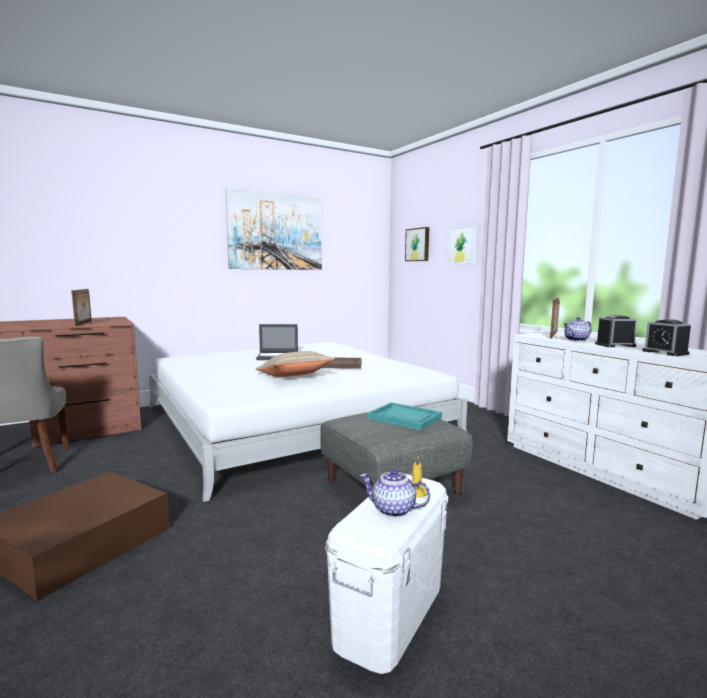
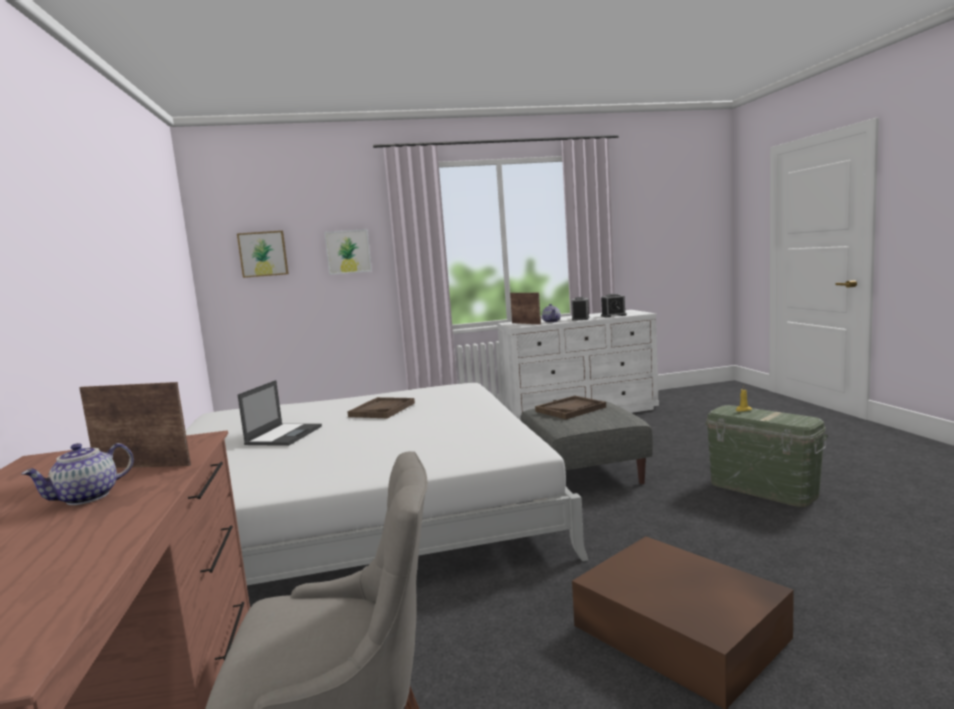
camera: 70 degrees left, 0 degrees up
picture [226,188,322,270] -> none
beige pillow [255,351,335,377] -> none
white storage box [325,474,448,674] -> green storage box [705,405,828,507]
teapot [360,469,430,518] -> teapot moved to [21,443,134,505]
turquoise tray [367,402,442,431] -> brown tray [535,396,606,419]

